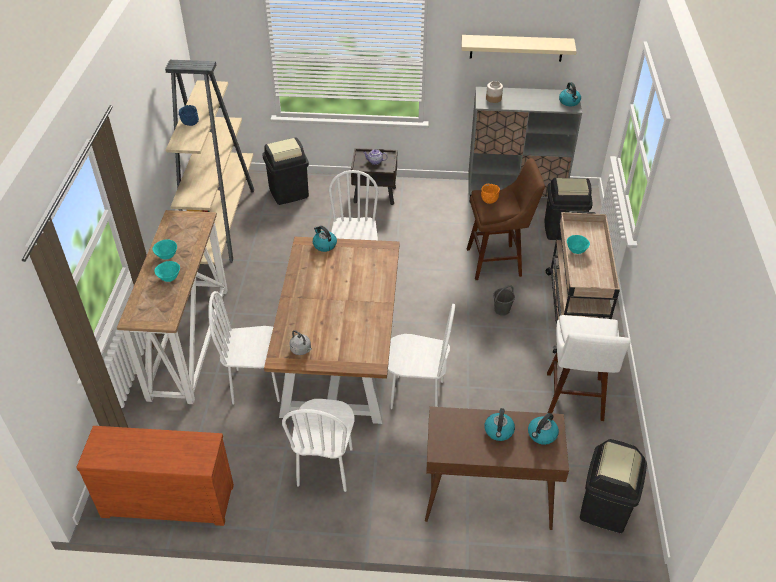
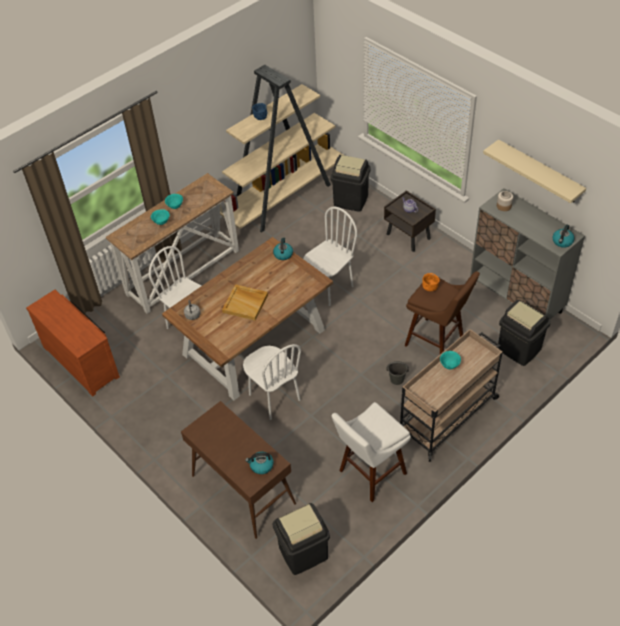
camera: 45 degrees right, 5 degrees up
white chair [282,399,354,492] -> none
kettle [485,408,515,441] -> none
none -> beige tray [222,284,268,321]

